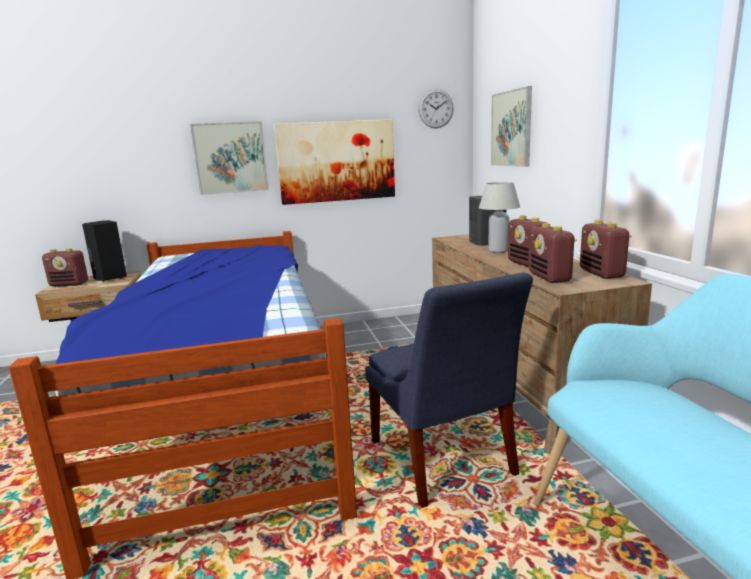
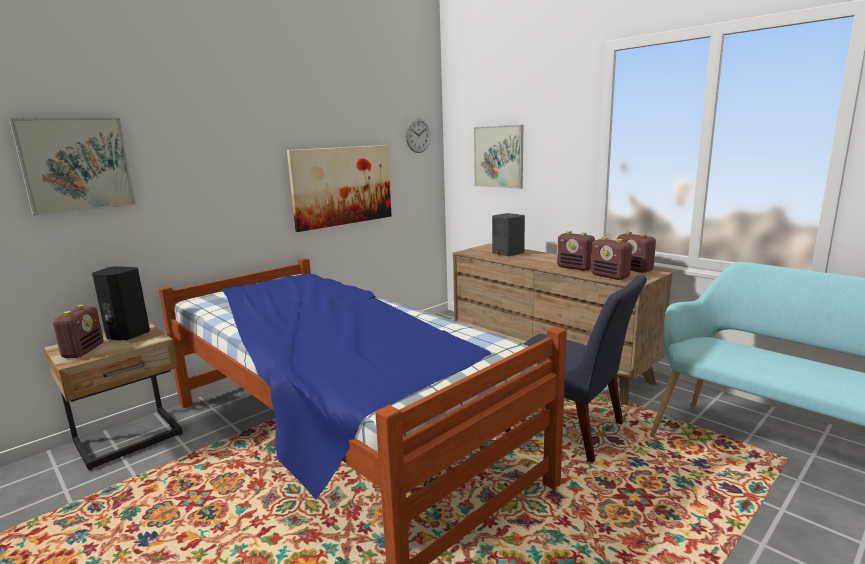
camera: 30 degrees left, 0 degrees up
radio [42,248,88,287] -> radio turned 60 degrees counterclockwise [53,305,103,358]
picture [190,121,269,195] -> picture moved to [9,118,136,216]
white table lamp [479,182,520,253] -> none

